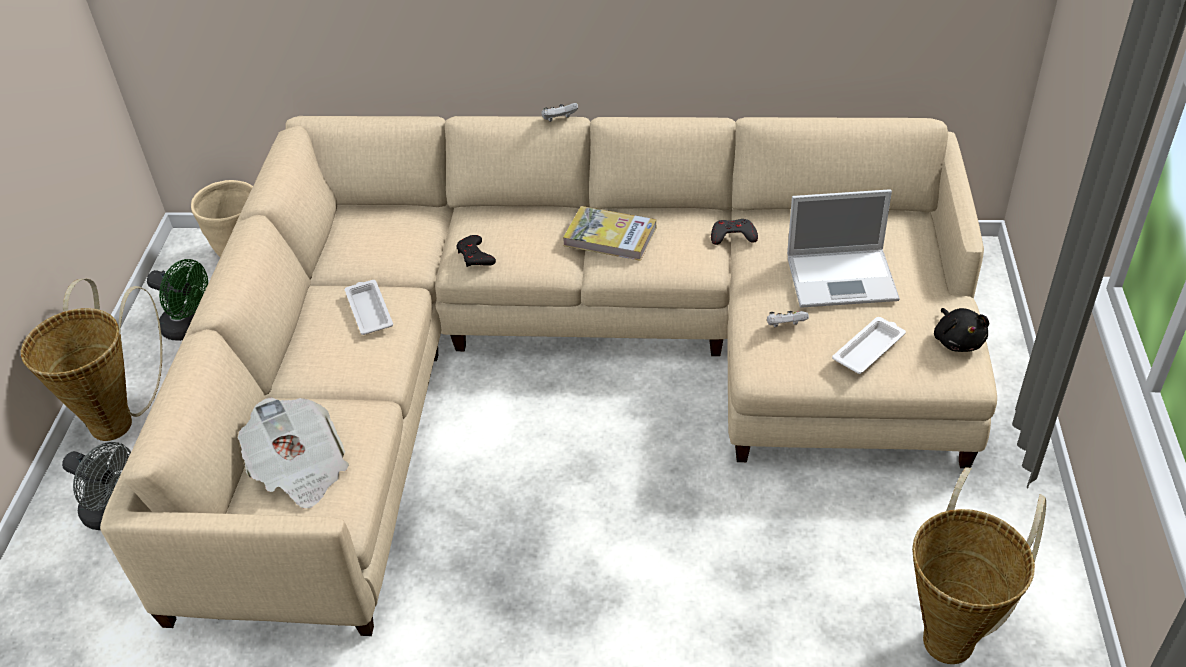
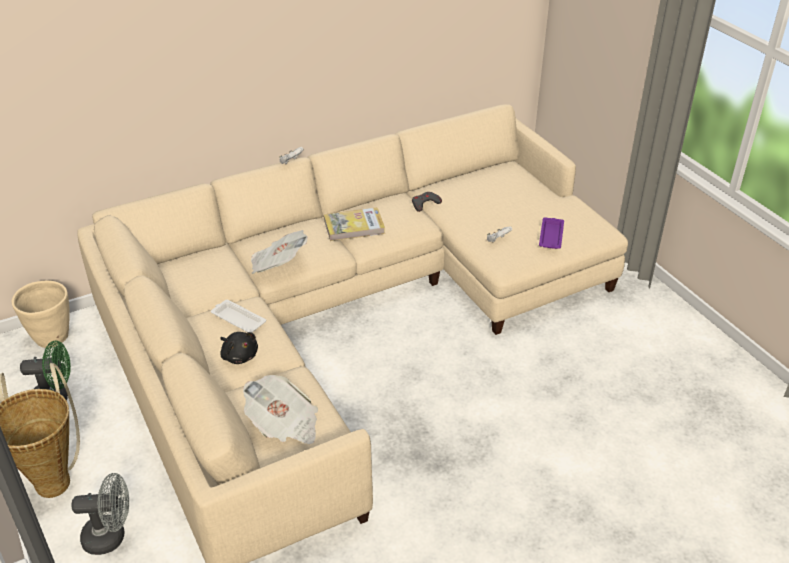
camera: 35 degrees left, 5 degrees down
black game controller [456,235,496,267] -> newspaper [251,230,308,274]
laptop [787,189,900,308] -> none
white tray [832,317,906,374] -> purple tray [539,218,564,249]
basket [912,467,1046,664] -> none
black plush toy [934,308,989,352] -> black plush toy moved to [220,332,258,364]

